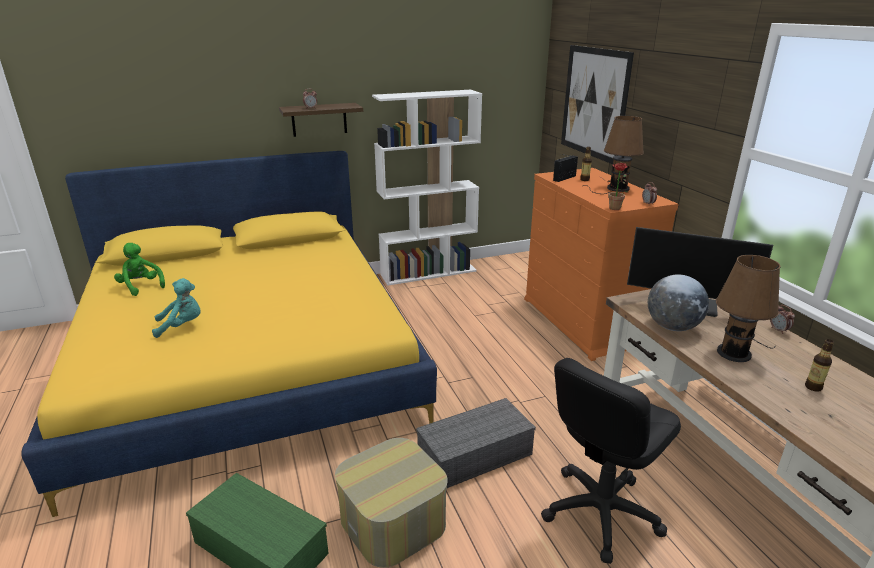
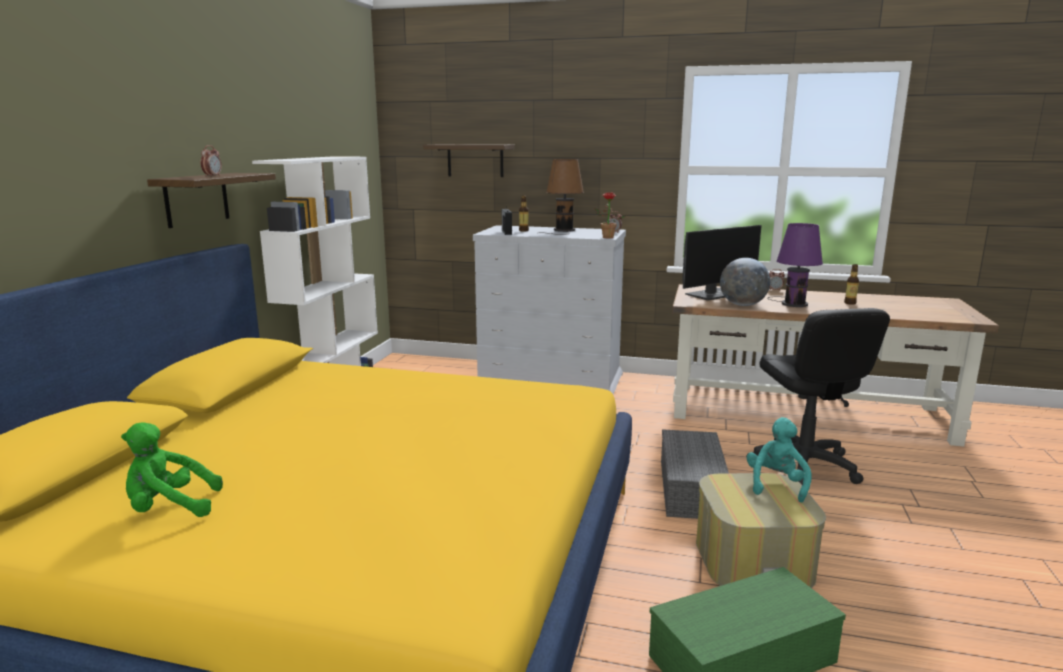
camera: 55 degrees left, 10 degrees down
turquoise plush toy [152,278,201,338] -> turquoise plush toy moved to [747,417,812,503]
orange dresser [524,168,678,361] -> white dresser [473,225,626,394]
picture [561,45,634,164] -> shelf [423,144,515,177]
brown table lamp [716,255,781,362] -> purple table lamp [767,223,823,307]

